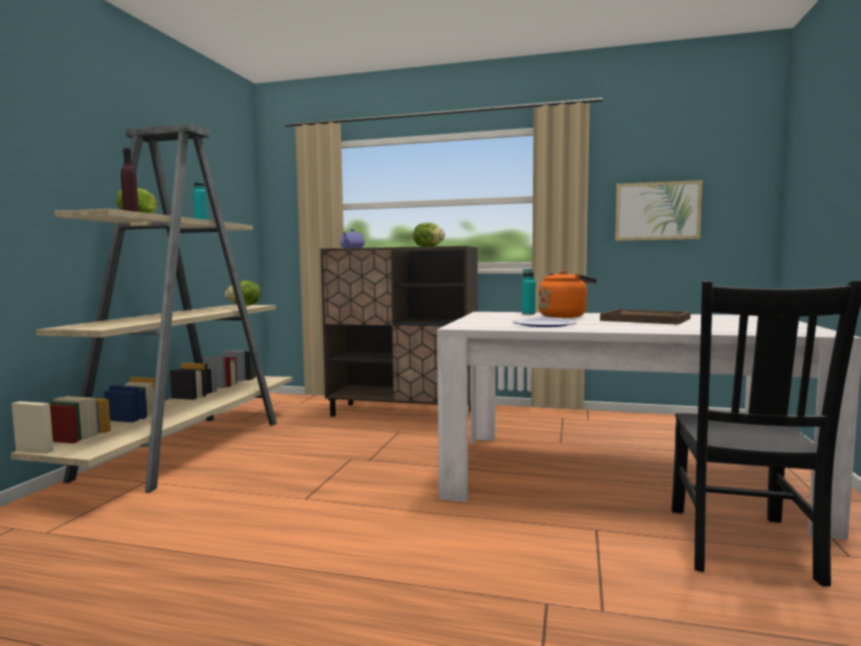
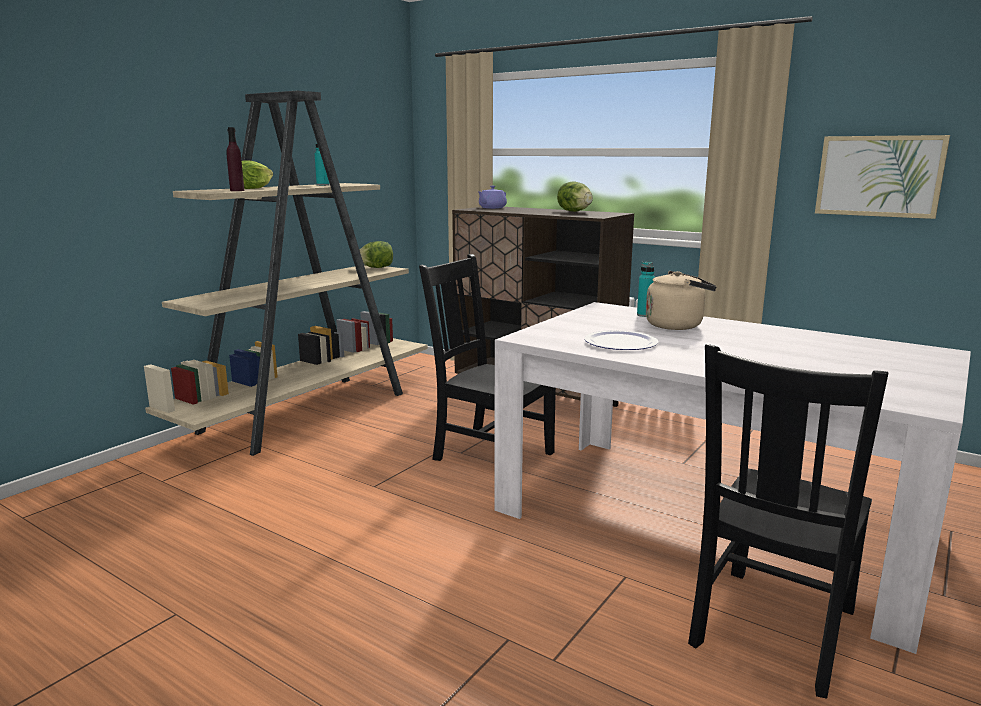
camera: 20 degrees right, 10 degrees up
orange kettle [538,271,597,318] -> beige kettle [646,271,717,330]
brown tray [600,309,691,325] -> none
none -> black chair [419,254,556,461]

